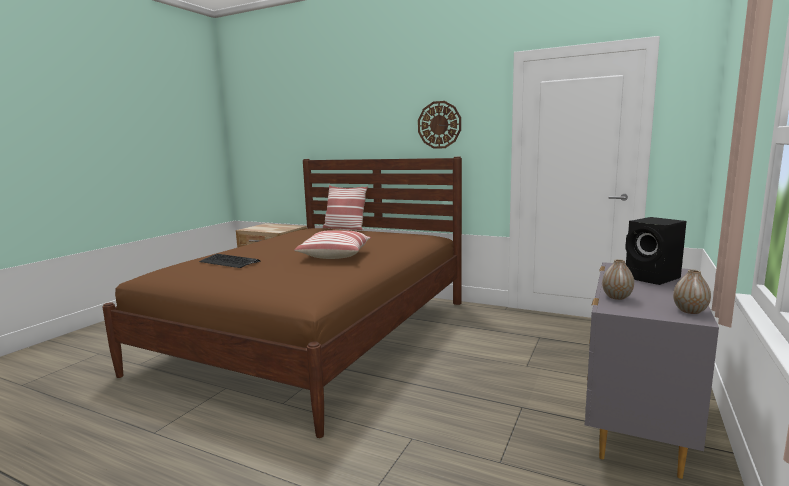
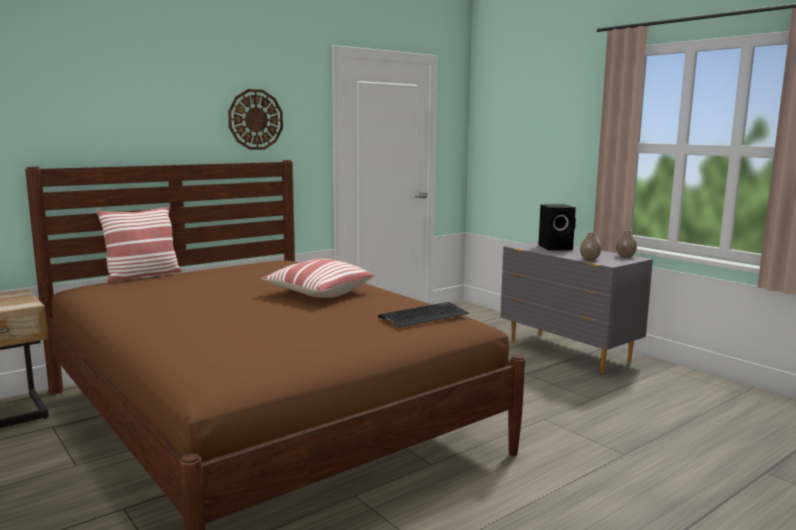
camera: 65 degrees left, 0 degrees up
keyboard [199,254,260,268] -> keyboard moved to [378,302,469,327]

